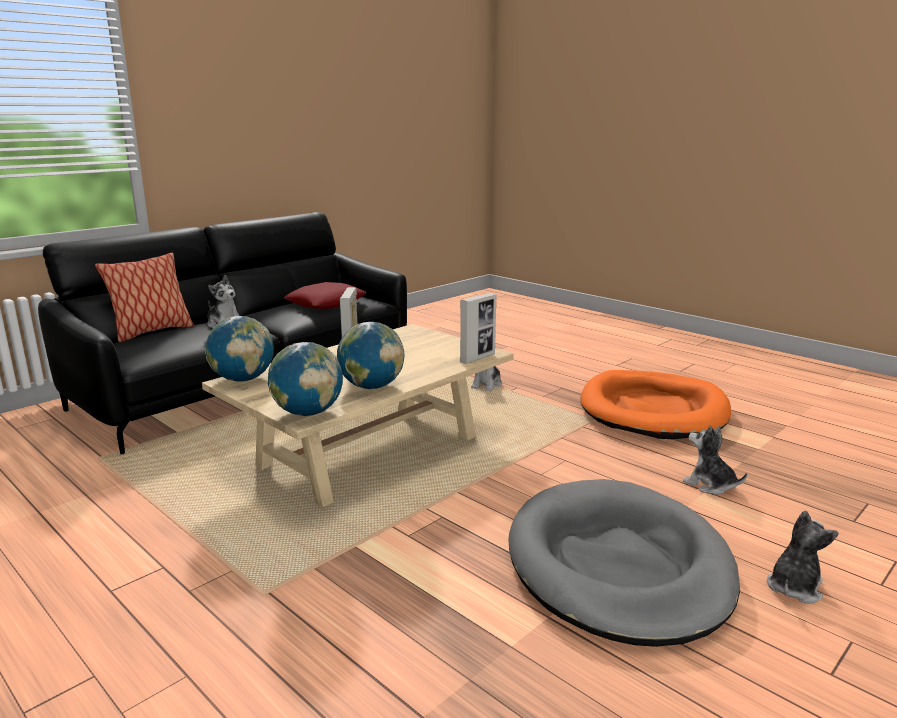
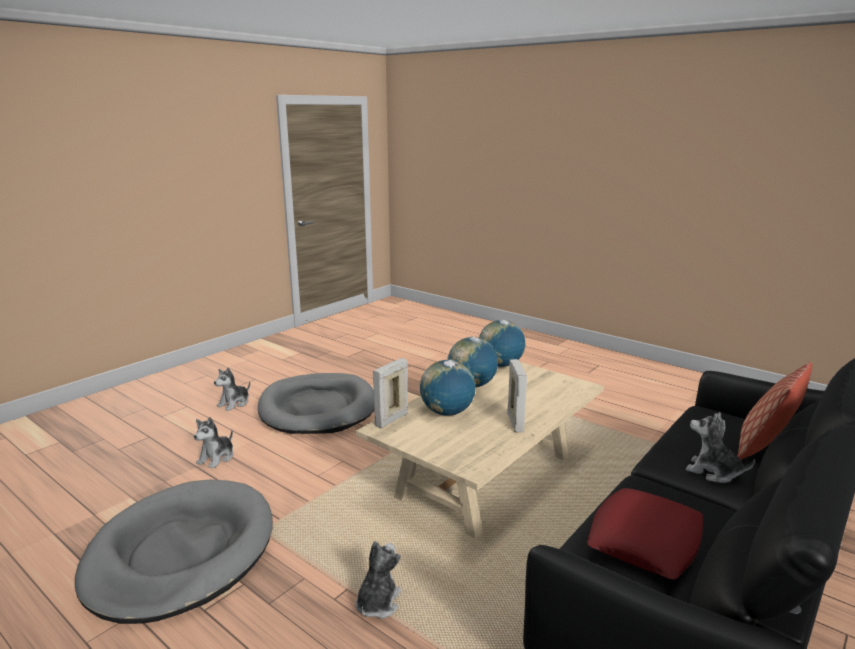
camera: 175 degrees right, 0 degrees up
globe [205,316,274,382] -> globe moved to [420,360,475,416]
orange dog bed [581,370,731,439] -> grey dog bed [75,480,273,624]
plush toy [683,425,747,495] -> plush toy turned 75 degrees clockwise [194,417,233,469]

